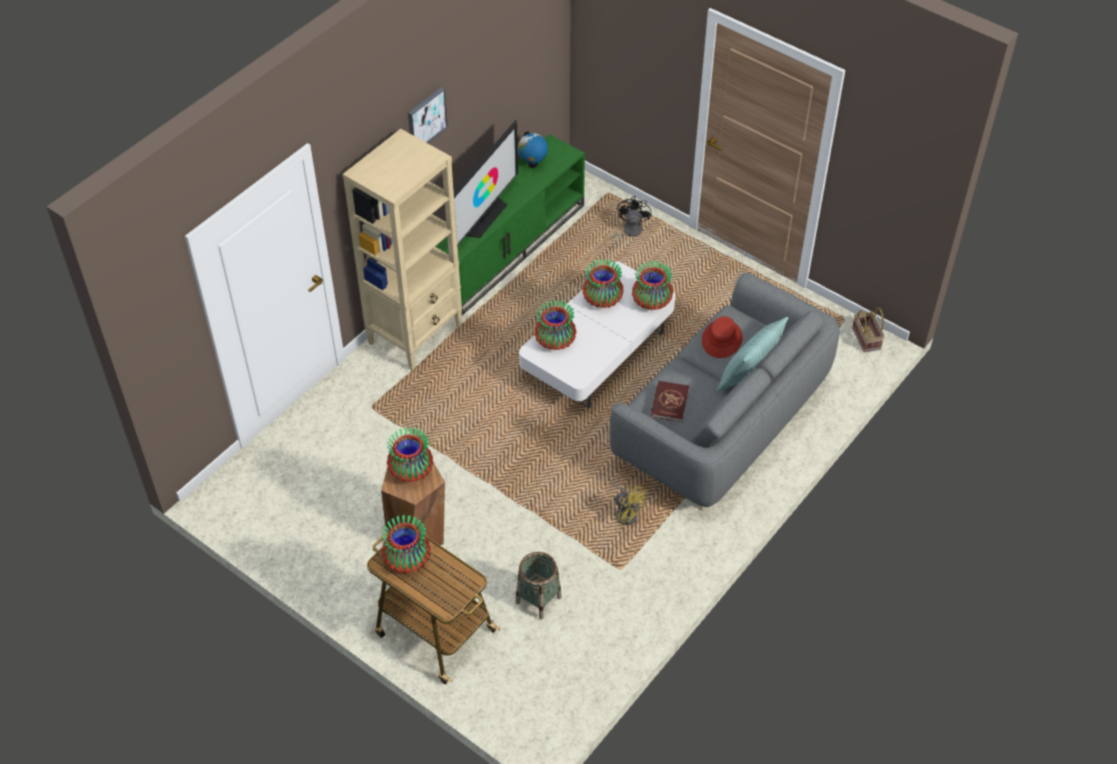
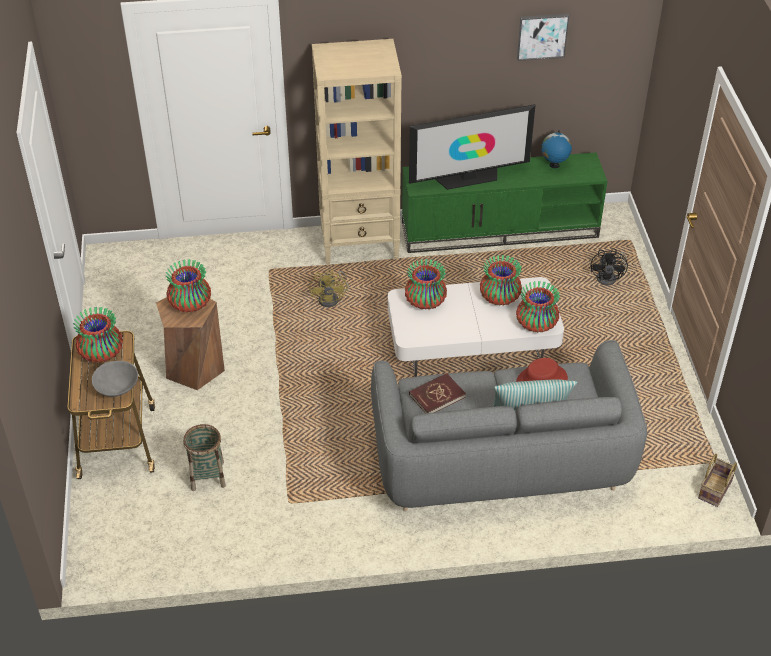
camera: 45 degrees right, 5 degrees down
picture [408,87,448,143] -> picture moved to [517,14,569,61]
black fan [610,196,651,249] -> black fan turned 135 degrees clockwise [591,248,628,285]
yellow fan [611,481,646,525] -> yellow fan moved to [309,269,349,307]
none -> grey bowl [92,361,138,397]

